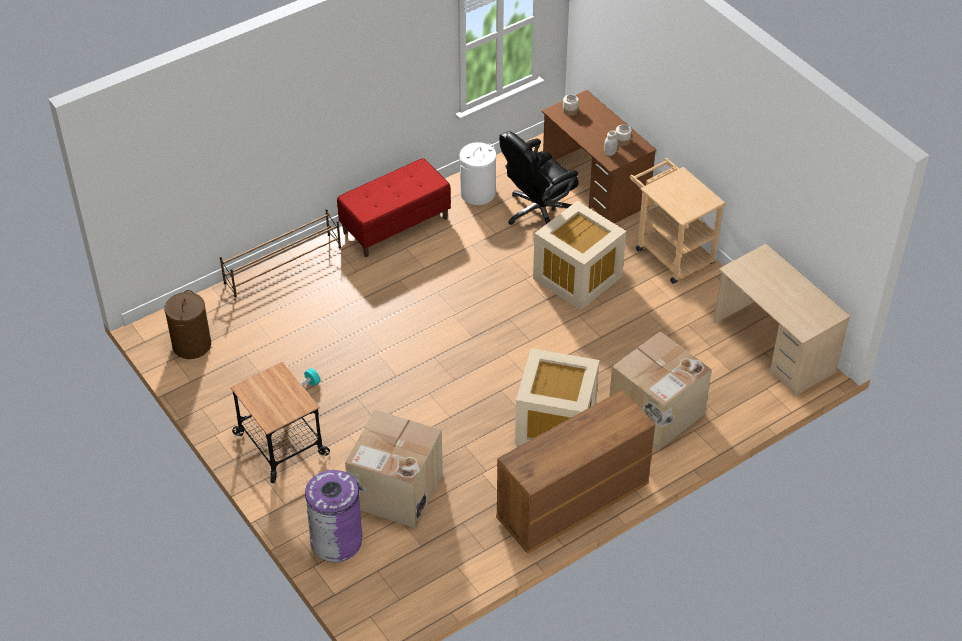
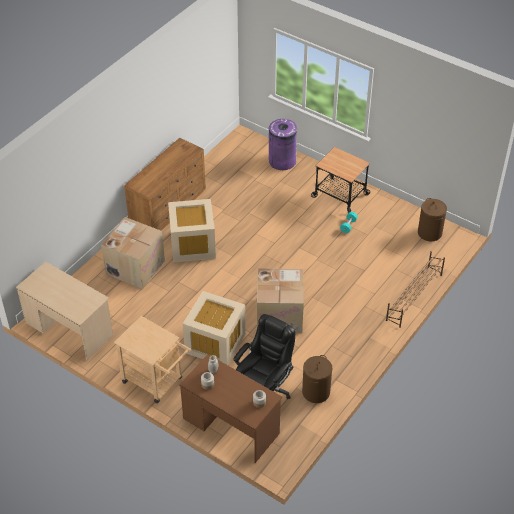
camera: 160 degrees right, 0 degrees up
red bench [337,158,451,257] -> none
cardboard box [345,410,443,528] -> cardboard box moved to [257,268,304,333]
white laundry basket [460,142,496,205] -> brown laundry basket [302,355,333,403]

